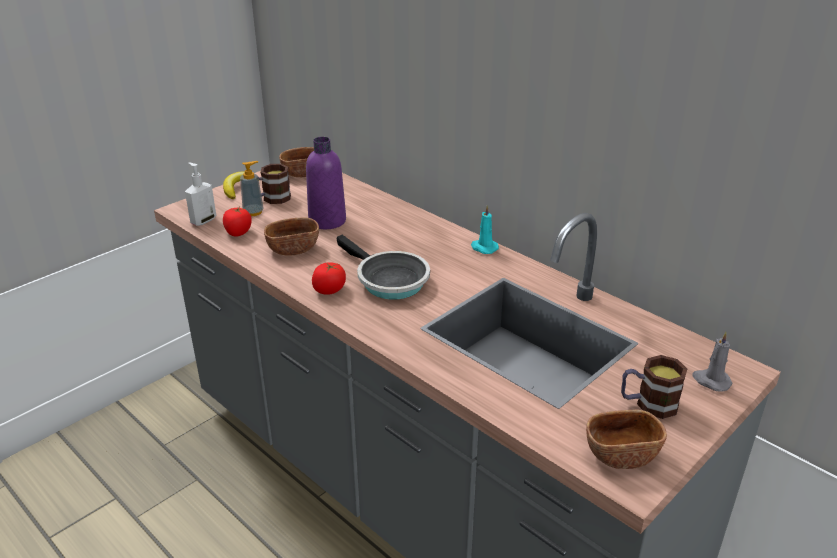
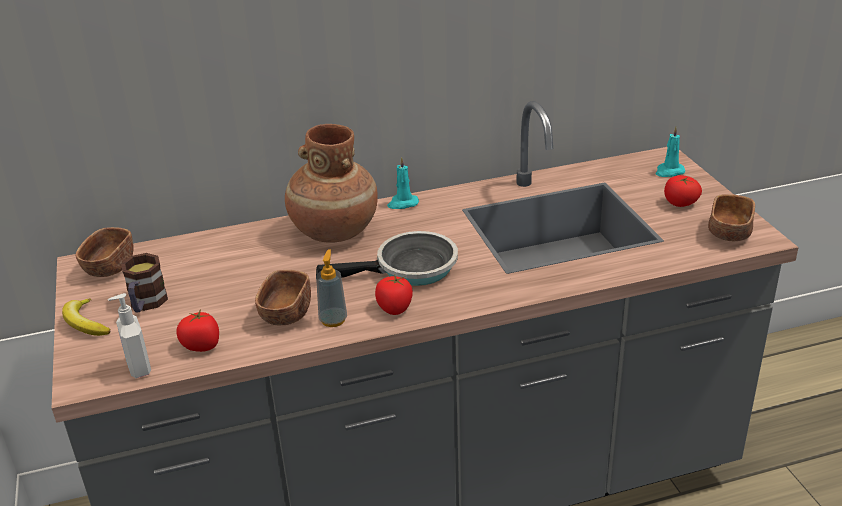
camera: 60 degrees left, 0 degrees up
soap dispenser [240,161,264,216] -> soap dispenser moved to [316,249,347,327]
purple bottle [306,137,346,229] -> none
mug [621,355,687,419] -> tomato [664,175,702,207]
grey candle [692,332,732,391] -> turquoise candle [655,126,685,177]
none -> brown vase [285,124,378,243]

